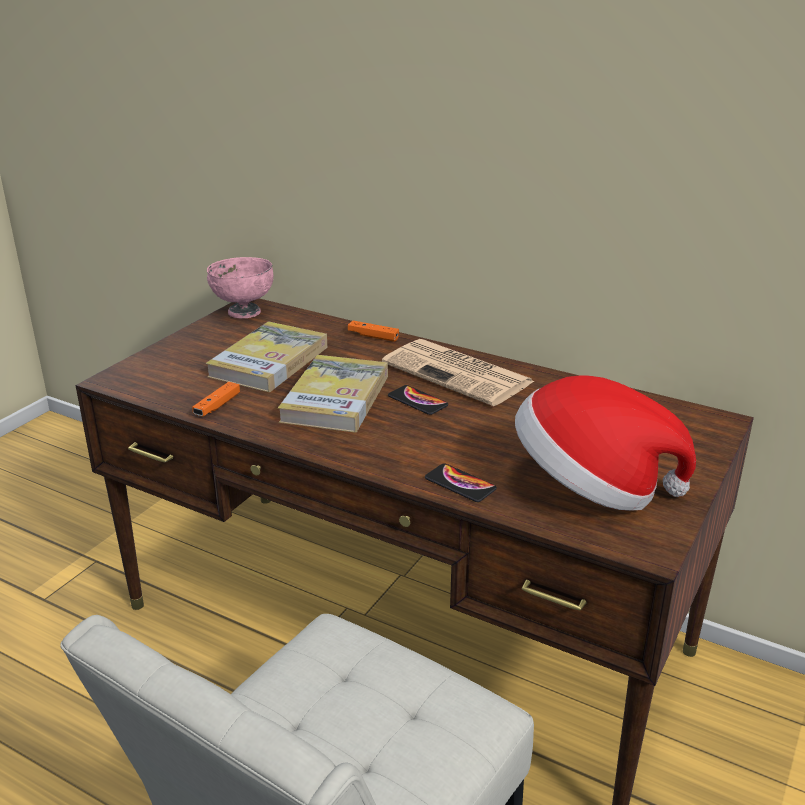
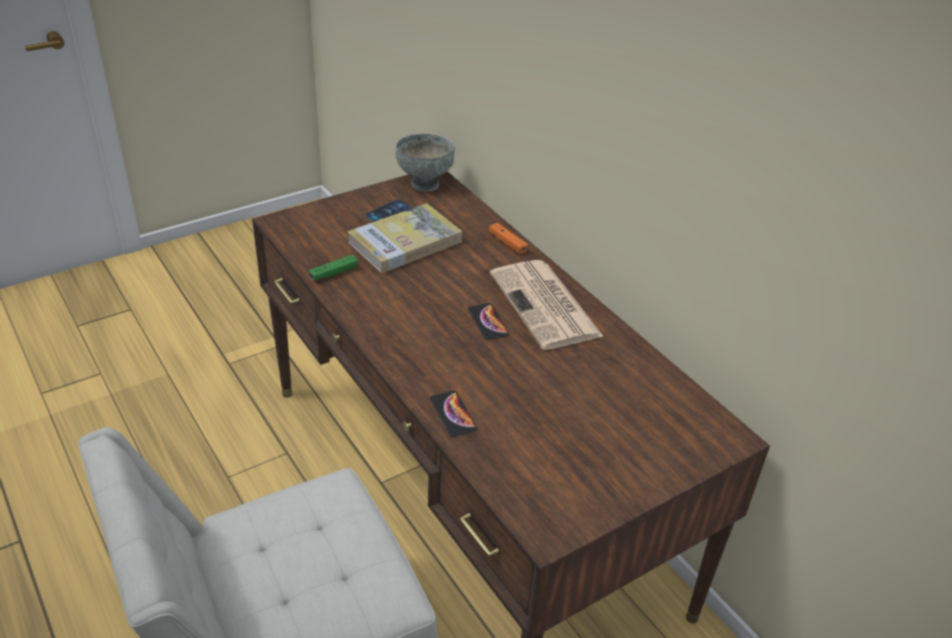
camera: 25 degrees right, 10 degrees up
orange game controller [192,382,240,416] -> green game controller [309,255,358,281]
pink bowl [207,257,274,318] -> grey bowl [396,133,455,191]
book [278,355,388,433] -> none
hat [515,375,696,511] -> none
none -> phone [365,199,412,222]

